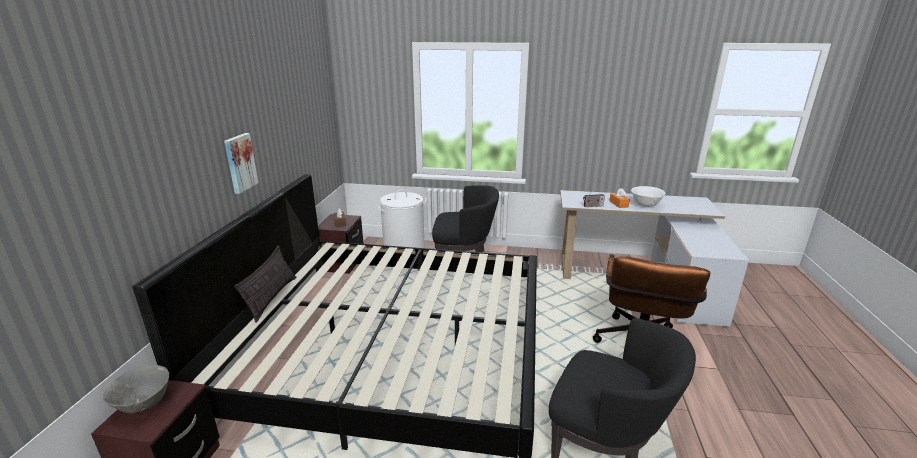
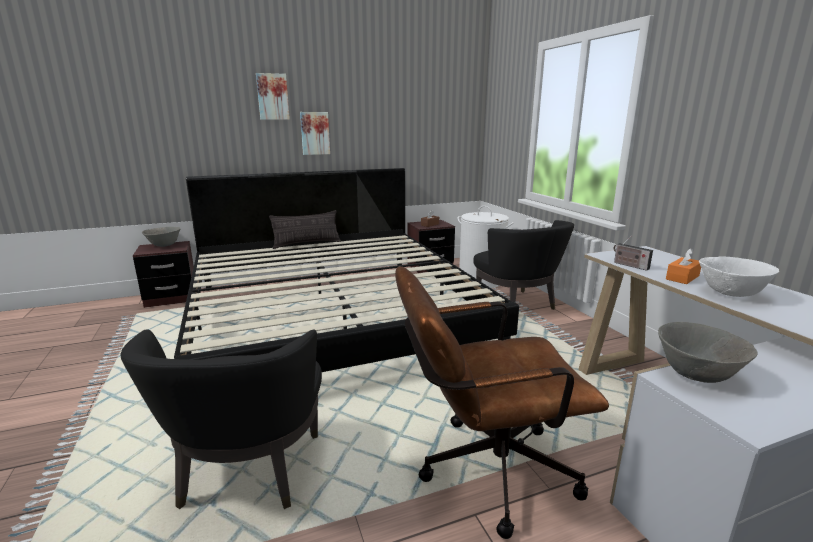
camera: 60 degrees right, 5 degrees down
none -> picture [256,73,290,120]
none -> grey bowl [658,322,758,383]

